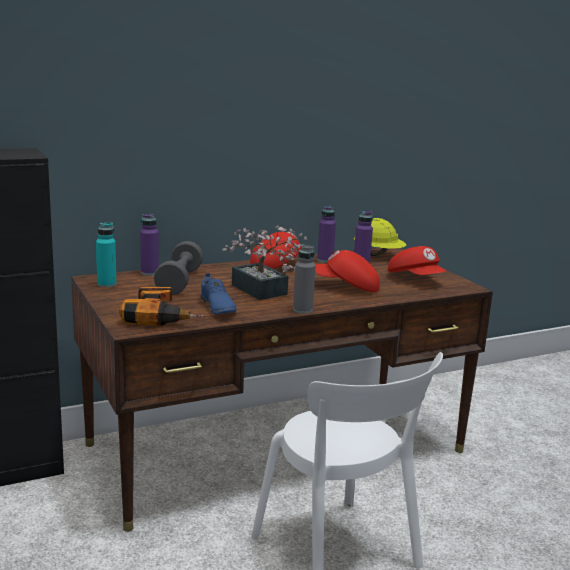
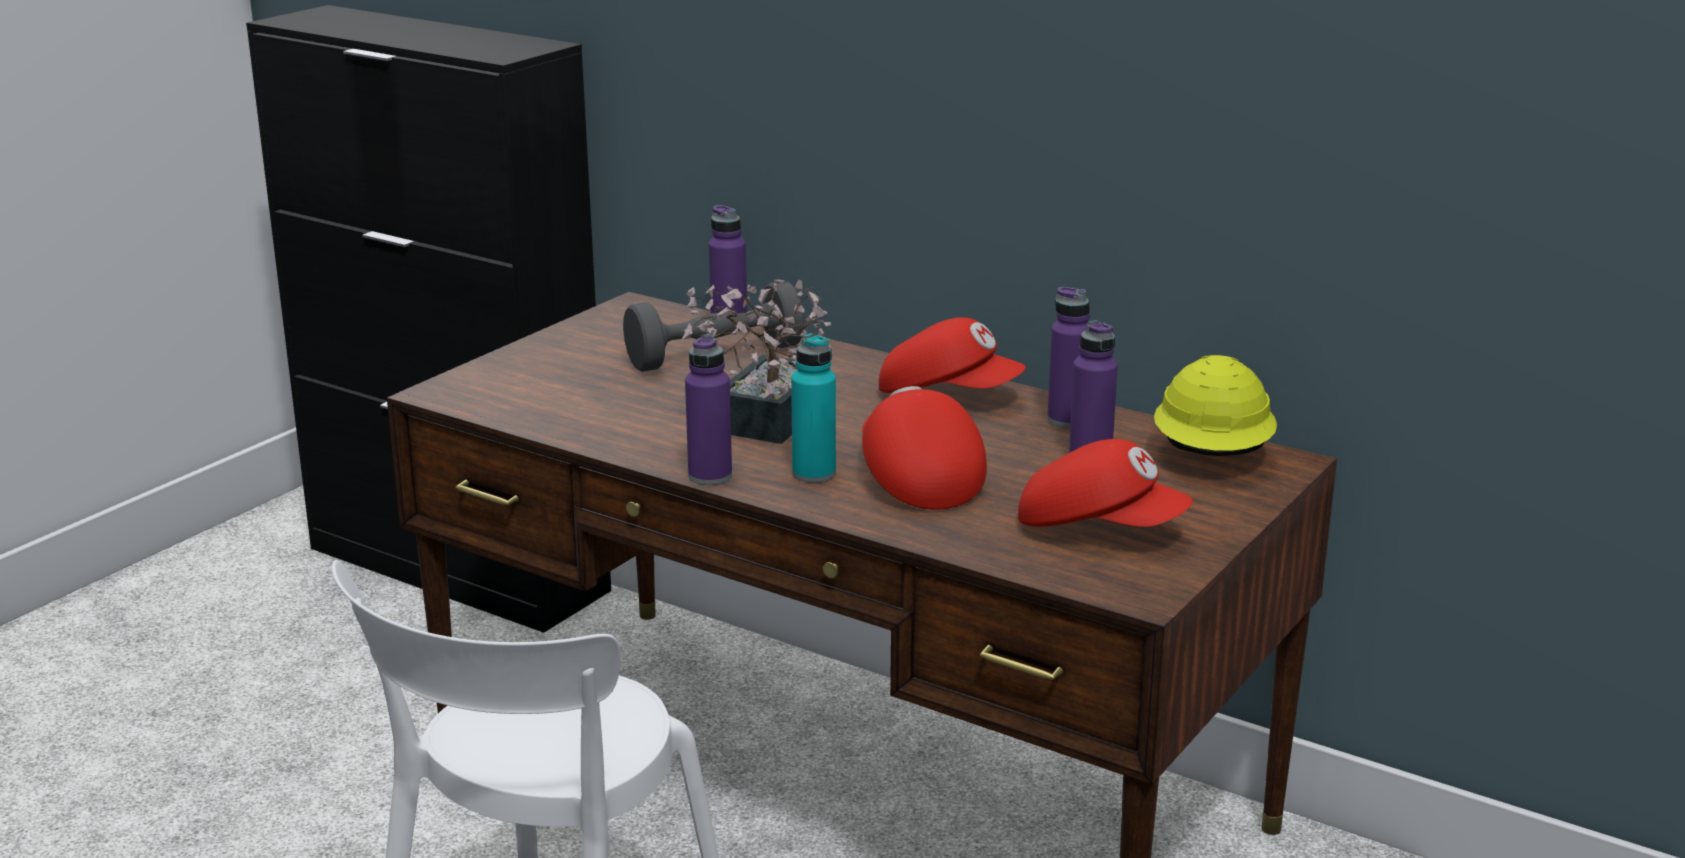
camera: 60 degrees right, 5 degrees up
turquoise bottle [96,222,116,288] -> turquoise bottle moved to [791,333,836,483]
power drill [120,287,205,326] -> none
blue shoe [201,273,237,314] -> none
grey bottle [293,245,316,314] -> purple bottle [685,335,732,485]
red cap [388,246,447,275] -> red cap turned 90 degrees counterclockwise [1018,439,1193,527]

